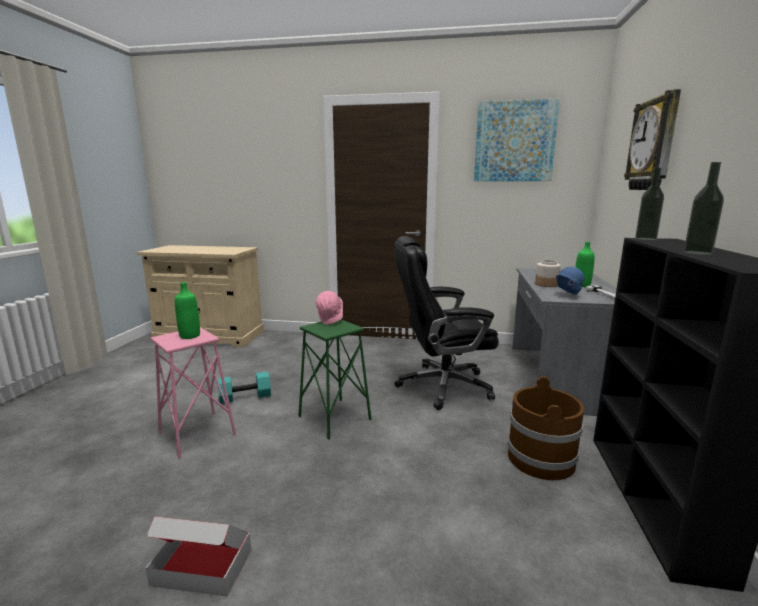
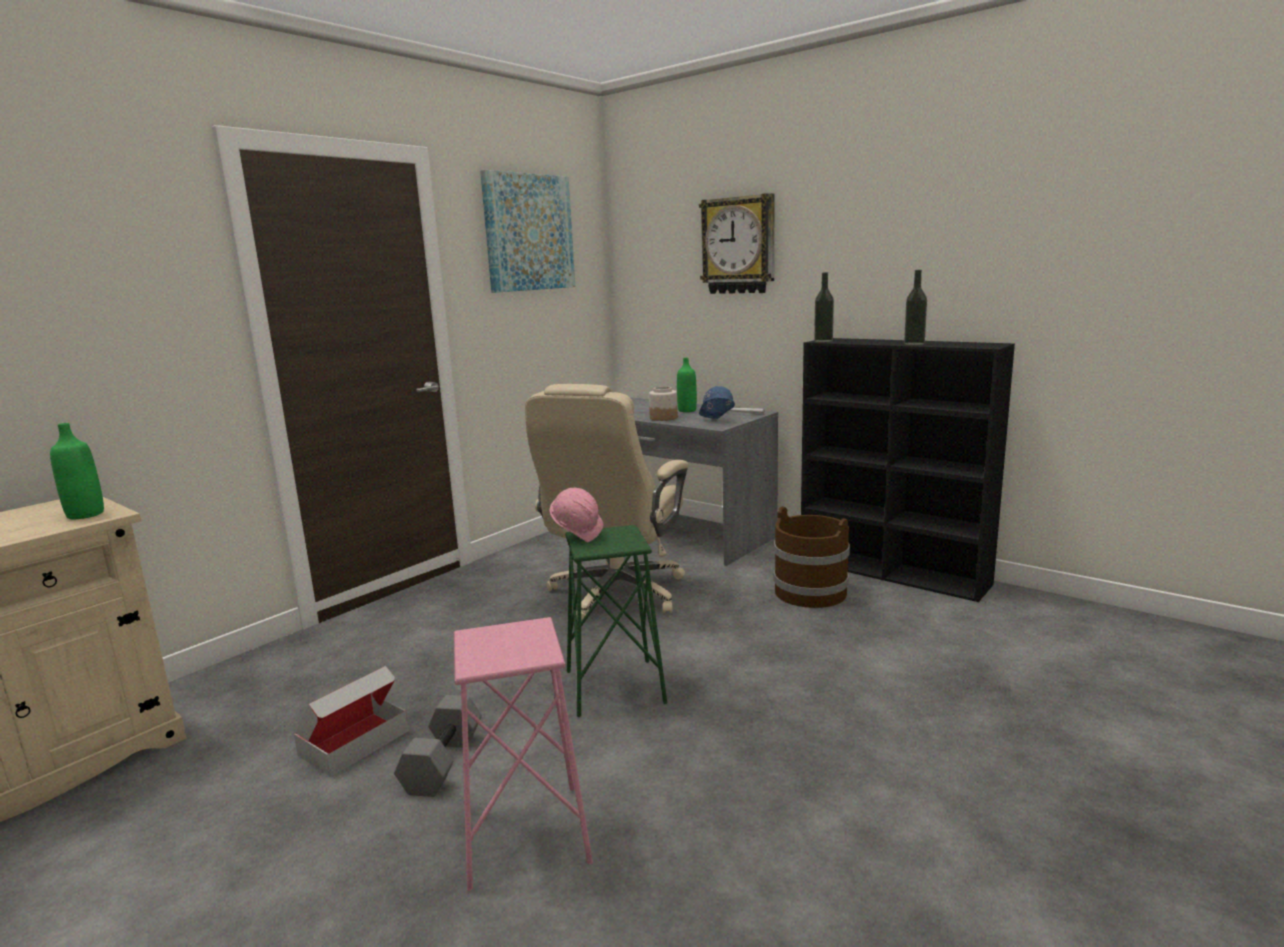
camera: 60 degrees left, 0 degrees up
cardboard box [145,516,251,597] -> cardboard box moved to [294,666,409,777]
green bottle [175,282,200,339] -> green bottle moved to [50,423,104,519]
turquoise dumbbell [218,371,271,404] -> grey dumbbell [394,695,482,797]
black office chair [395,236,499,410] -> beige office chair [525,384,689,621]

